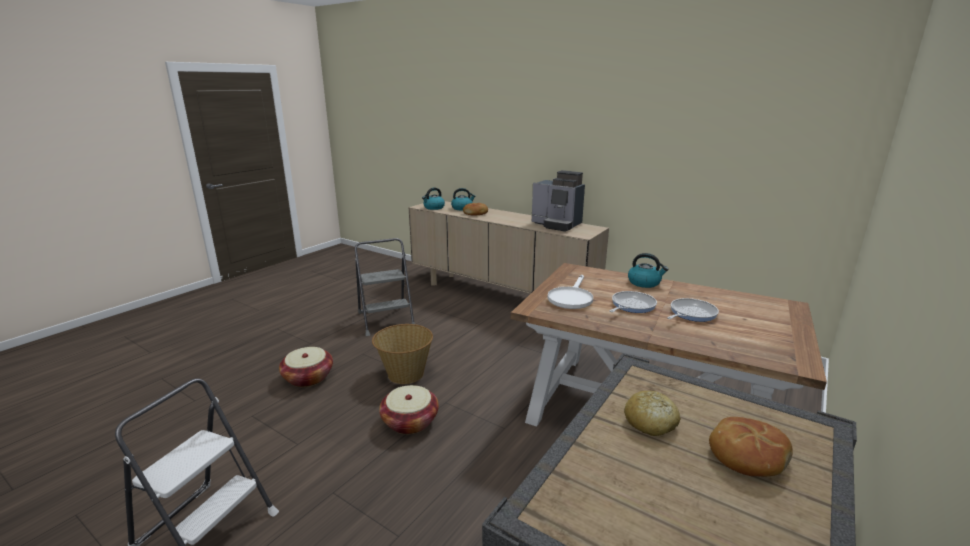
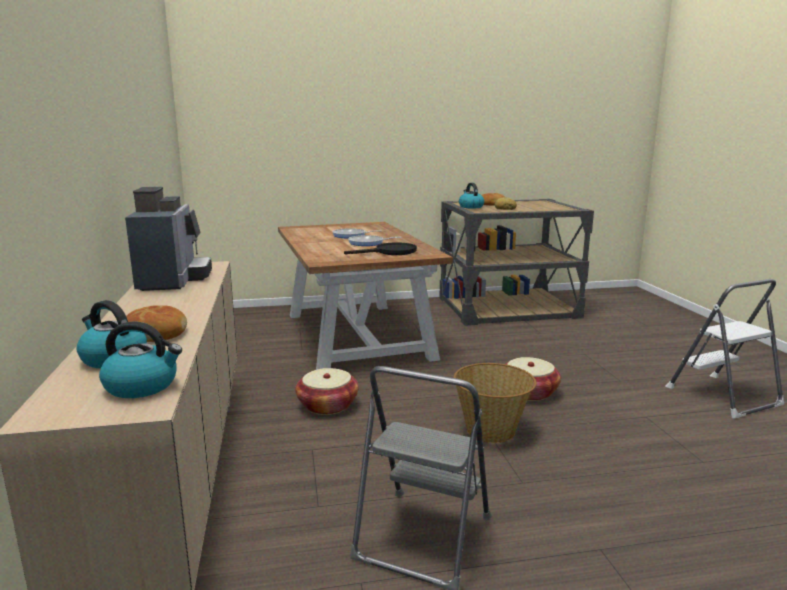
camera: 135 degrees left, 5 degrees down
basket [279,347,333,387] -> basket moved to [295,368,359,415]
white frying pan [548,275,593,309] -> black frying pan [344,242,417,255]
kettle [628,253,668,288] -> kettle moved to [459,183,484,209]

